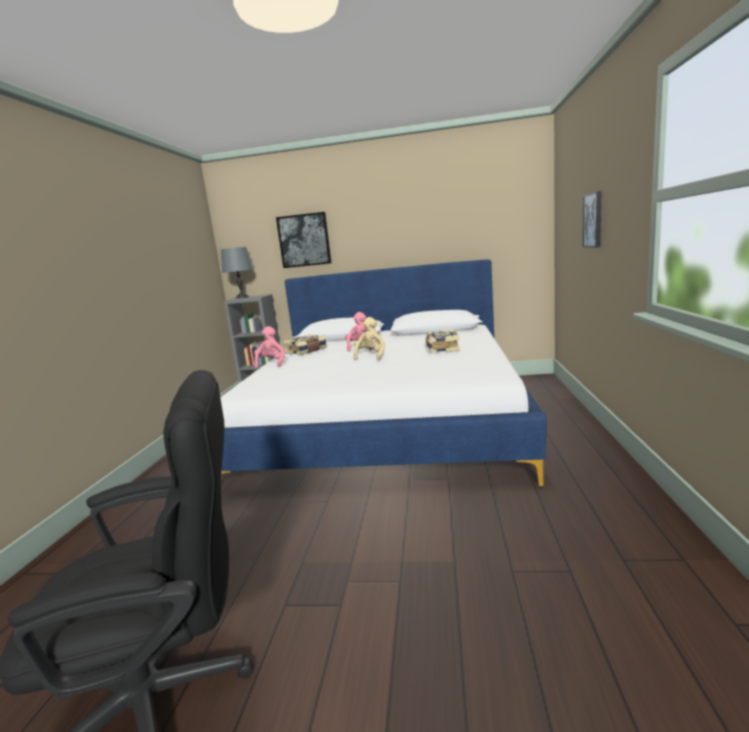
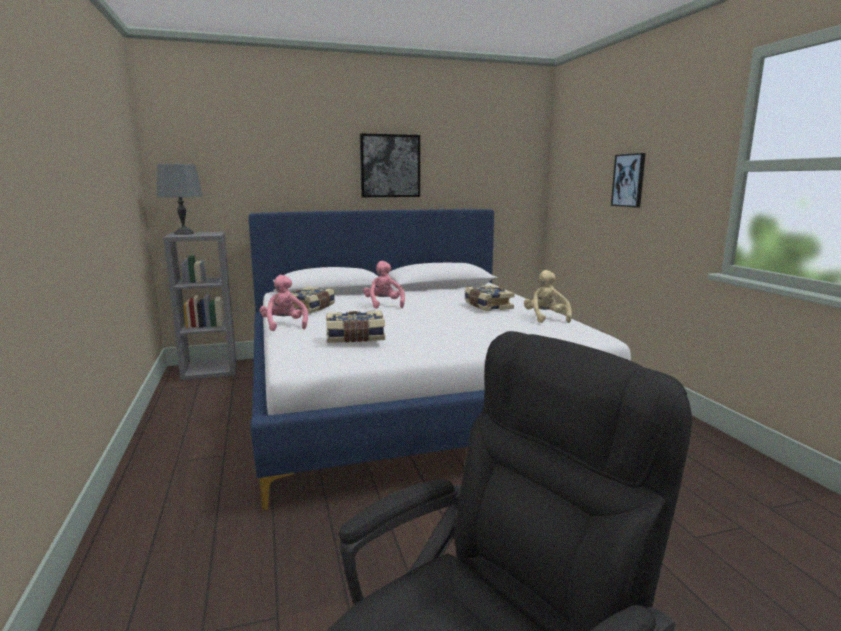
camera: 25 degrees left, 0 degrees up
picture [276,212,331,268] -> picture moved to [360,133,420,197]
beige plush toy [354,317,385,360] -> beige plush toy moved to [524,270,572,323]
none -> book [326,311,385,343]

